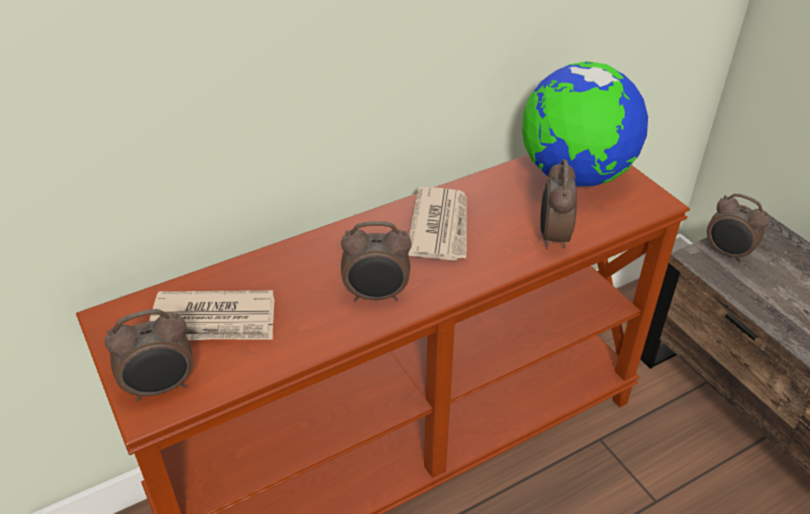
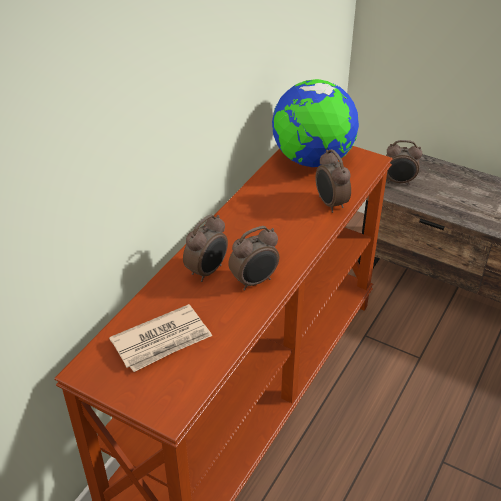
camera: 30 degrees left, 0 degrees up
alarm clock [105,309,193,402] -> alarm clock moved to [183,214,228,282]
newspaper [408,187,467,261] -> none

